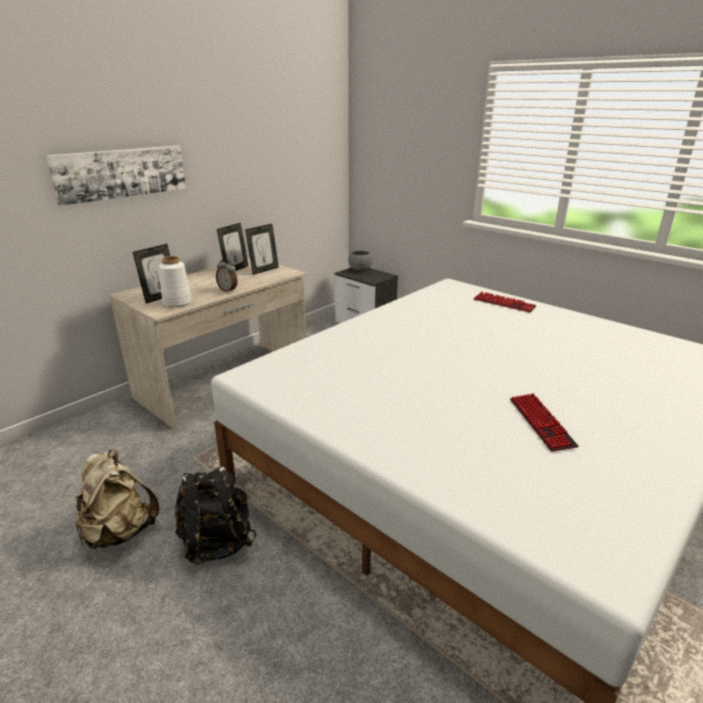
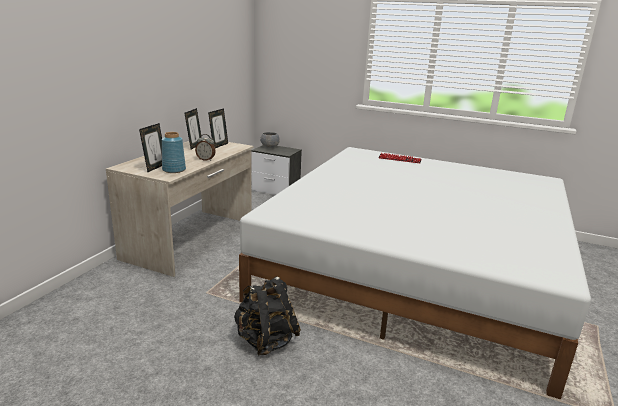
camera: 20 degrees left, 5 degrees down
picture [46,146,186,206] -> none
beige backpack [76,449,159,550] -> none
white vase [159,256,192,307] -> blue vase [162,132,186,173]
keyboard [510,393,579,452] -> none

